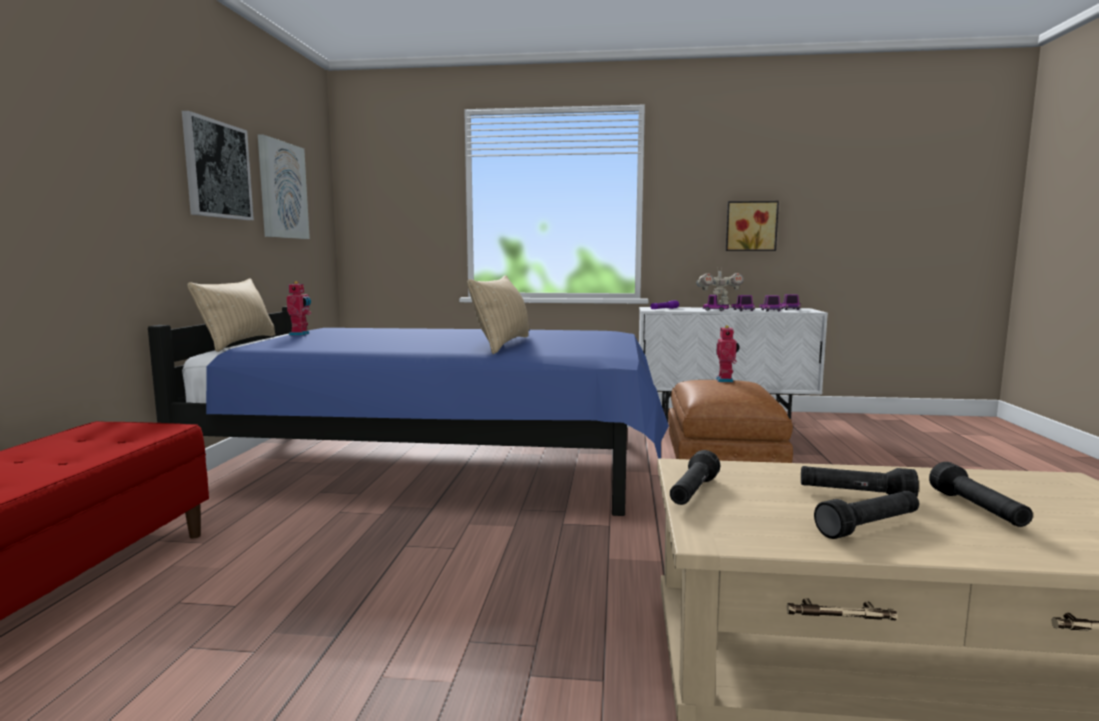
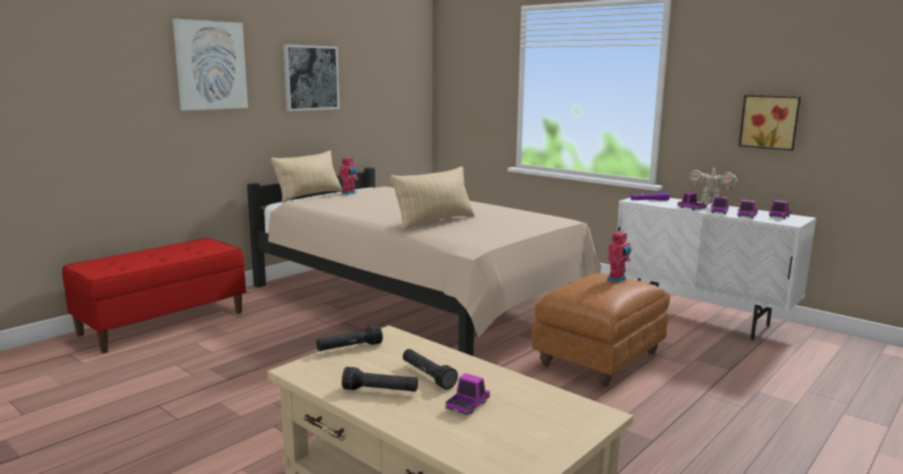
camera: 35 degrees right, 5 degrees up
blue bed [148,306,669,516] -> beige bed [247,167,601,356]
picture [258,134,310,239] -> picture moved to [173,19,248,111]
black flashlight [929,462,1033,527] -> toy truck [445,373,490,415]

